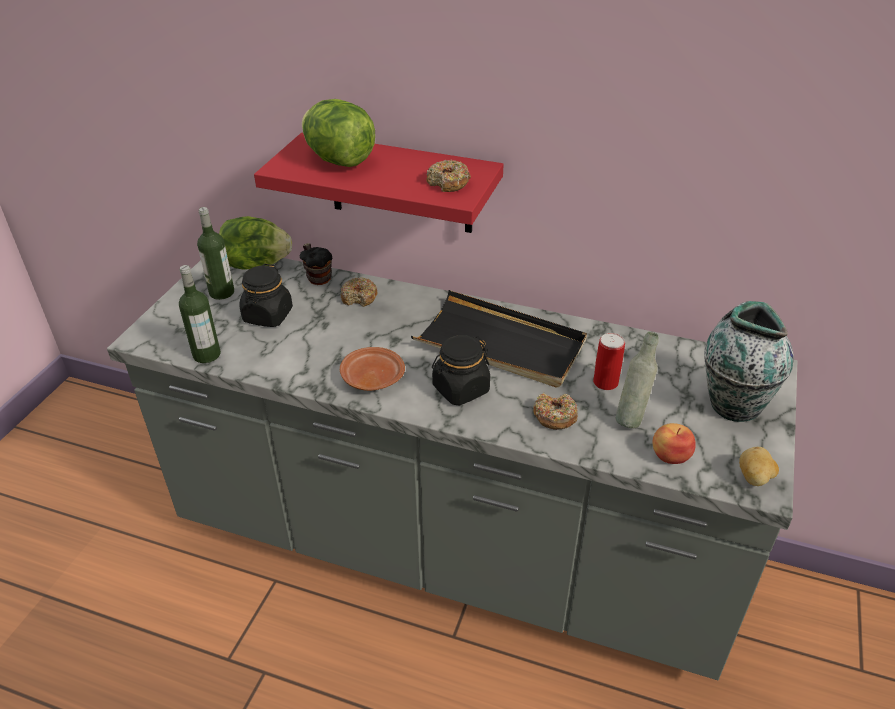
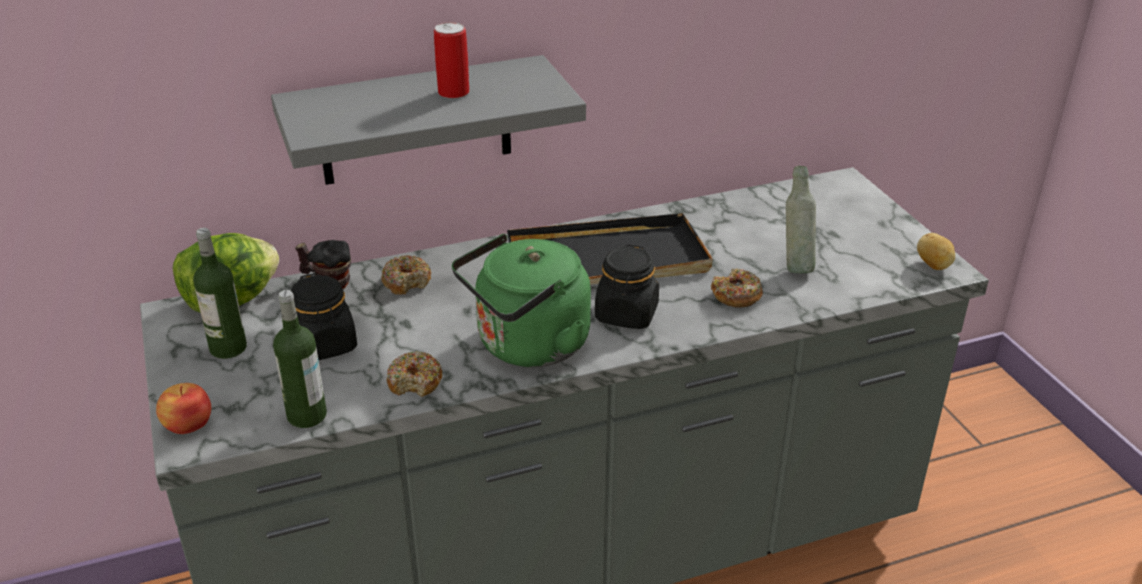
camera: 40 degrees left, 5 degrees down
red shelf [254,133,504,233] -> grey shelf [271,55,586,185]
lettuce [302,99,375,167] -> none
brown plate [340,347,405,391] -> green kettle [452,234,591,367]
donut [426,160,471,192] -> donut moved to [387,351,442,397]
can [593,333,625,390] -> can moved to [434,22,469,99]
apple [652,423,696,464] -> apple moved to [156,383,211,434]
vase [704,301,794,422] -> none

